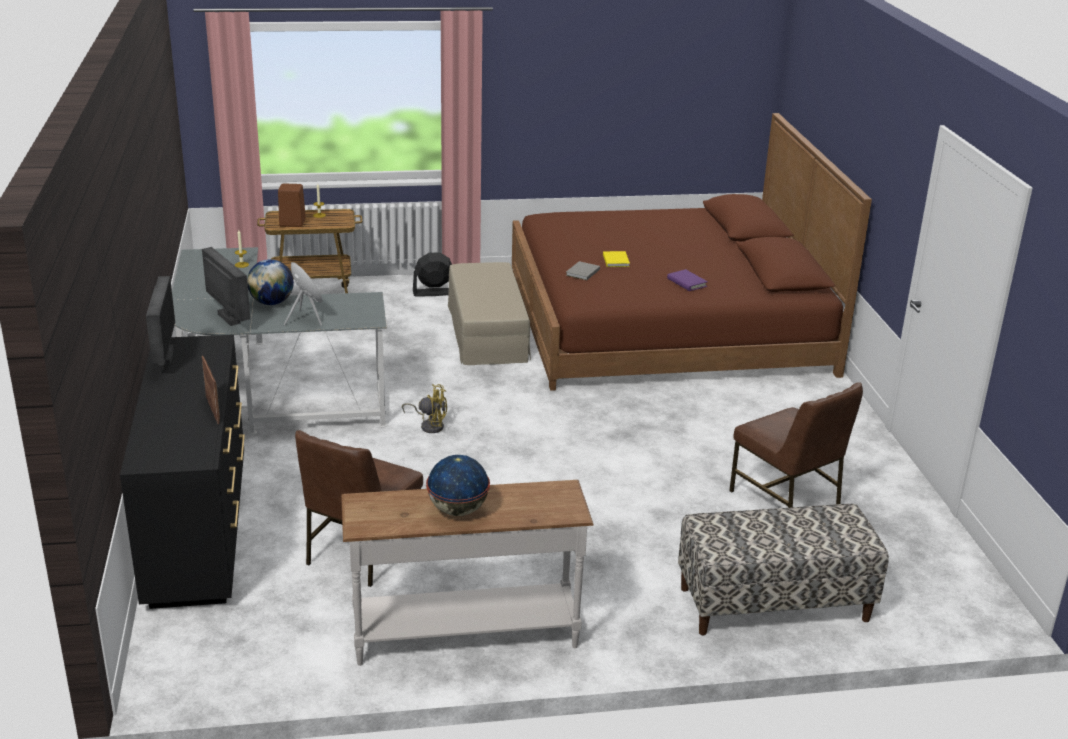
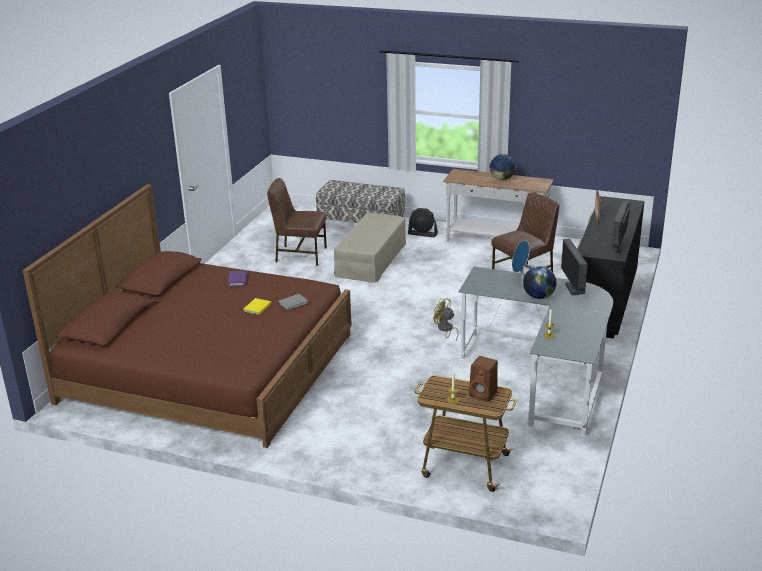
camera: 150 degrees left, 0 degrees up
black fan [413,252,452,297] -> black fan moved to [408,208,438,237]
beige ottoman [448,262,531,365] -> beige ottoman moved to [334,213,406,283]
brown chair [729,382,863,508] -> brown chair turned 75 degrees counterclockwise [267,178,327,266]

